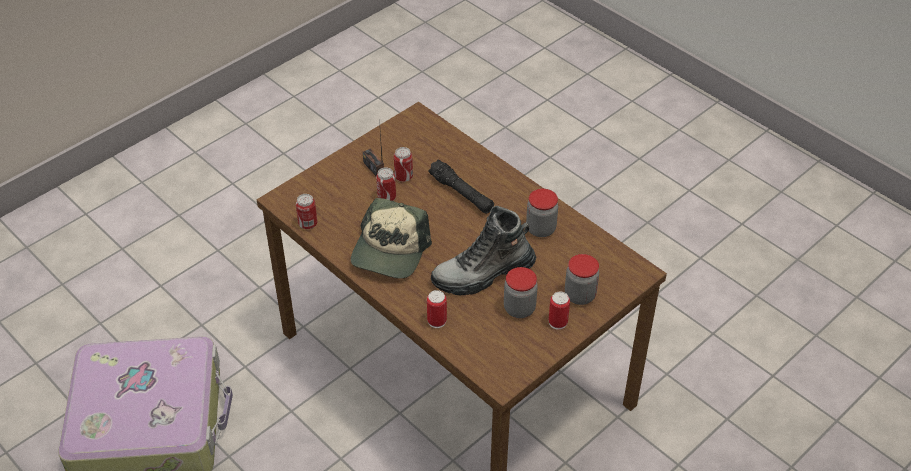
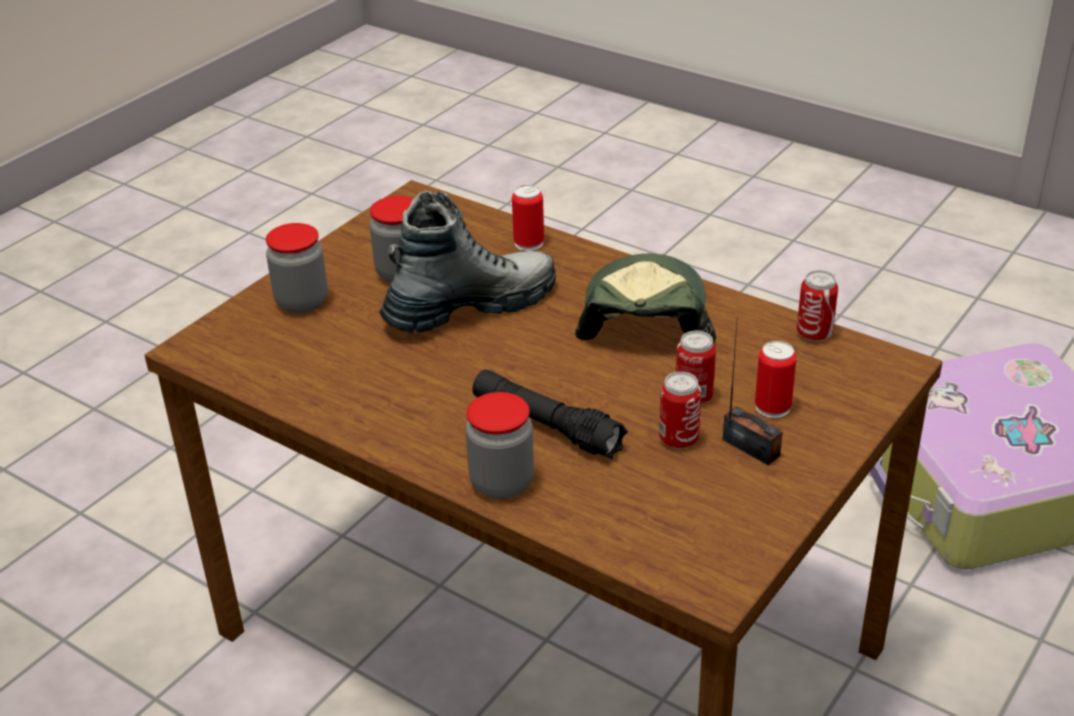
camera: 170 degrees right, 10 degrees down
jar [526,189,558,237] -> jar moved to [465,392,534,499]
can [549,292,570,330] -> can moved to [755,341,796,418]

